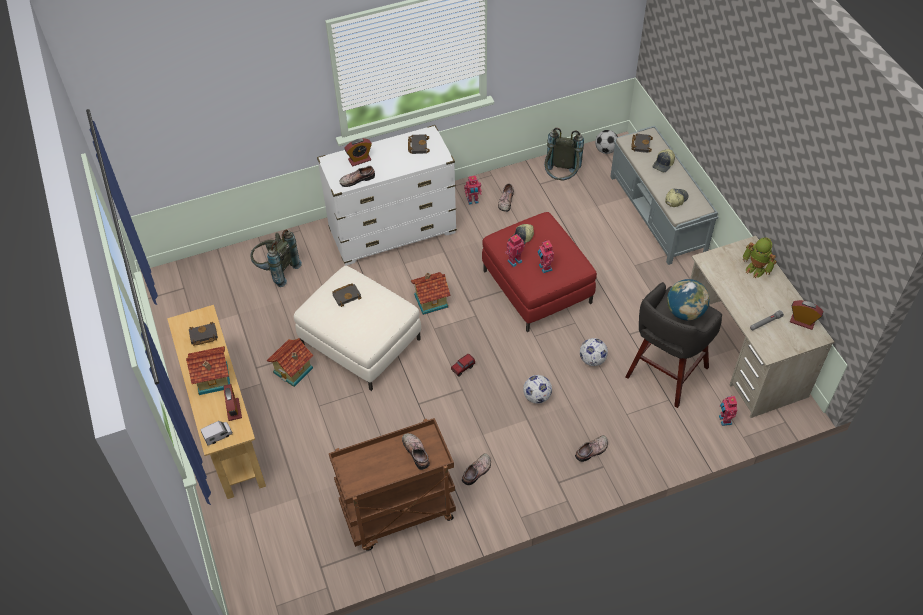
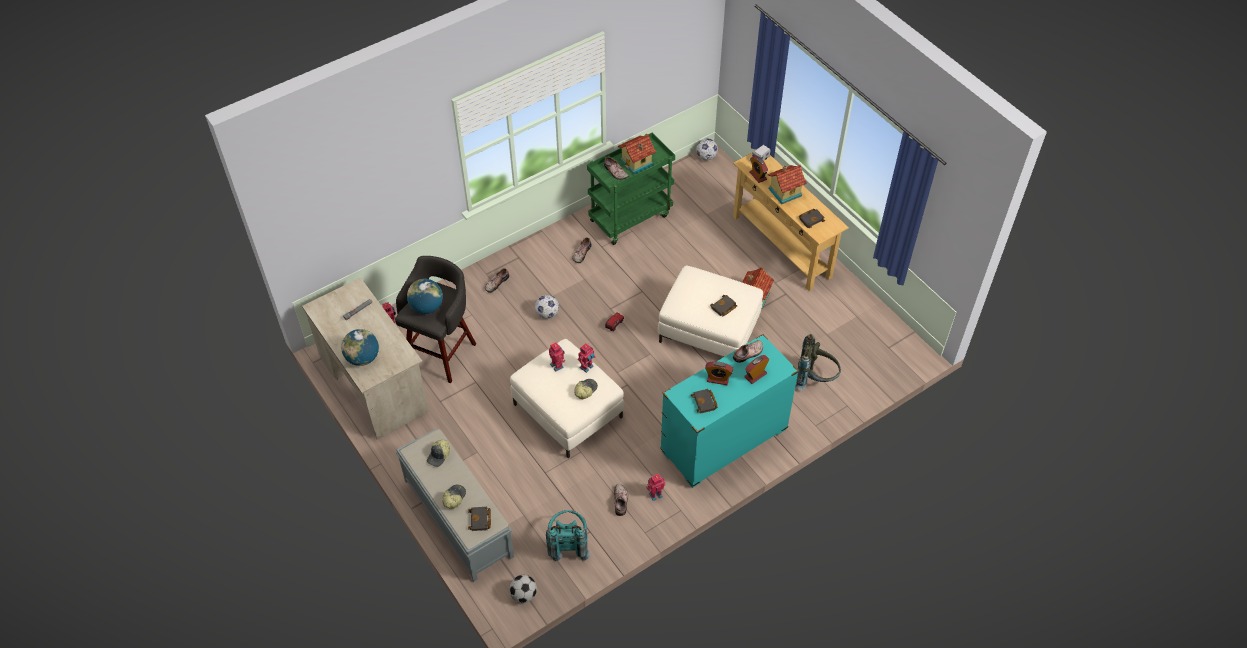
camera: 165 degrees right, 0 degrees up
white dresser [317,125,457,266] -> turquoise dresser [660,334,799,488]
brown cart [329,418,456,551] -> green cart [587,133,675,245]
toy house [411,272,451,315] -> toy house moved to [618,134,656,174]
red ottoman [482,212,597,332] -> white ottoman [510,339,624,458]
grey backpack [544,128,584,180] -> turquoise backpack [546,510,590,561]
football [580,338,608,366] -> football moved to [696,139,718,160]
toy robot [743,237,777,278] -> globe [341,329,379,366]
alarm clock [790,300,823,330] -> alarm clock moved to [705,361,733,385]

